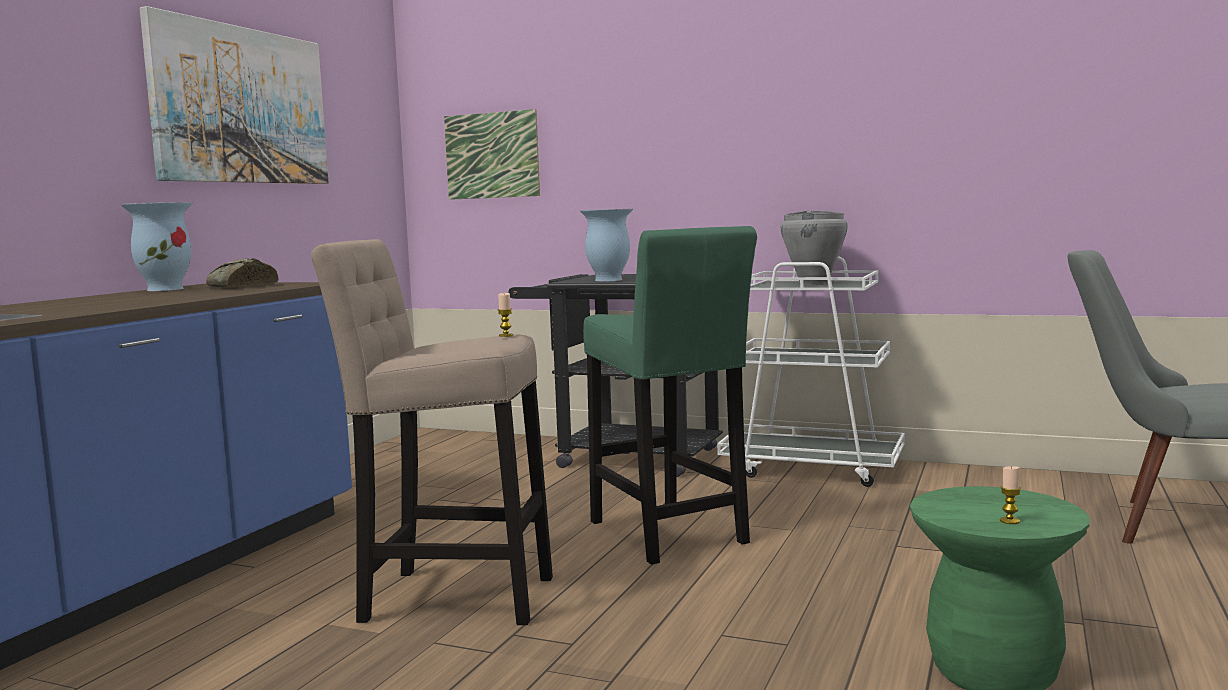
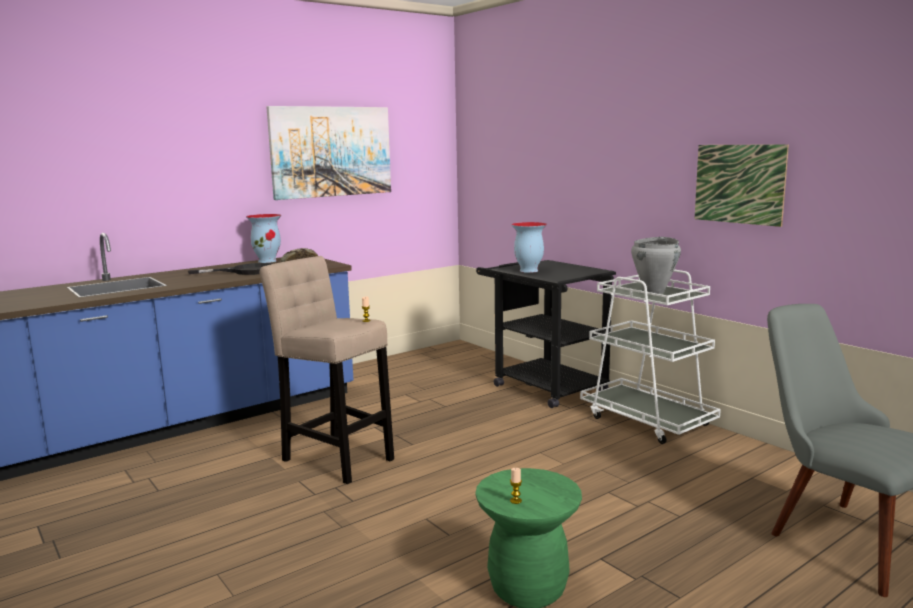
camera: 30 degrees right, 5 degrees up
picture [444,109,540,200] -> picture moved to [695,144,789,227]
green stool [583,226,757,565] -> none
none -> black frying pan [188,263,273,275]

